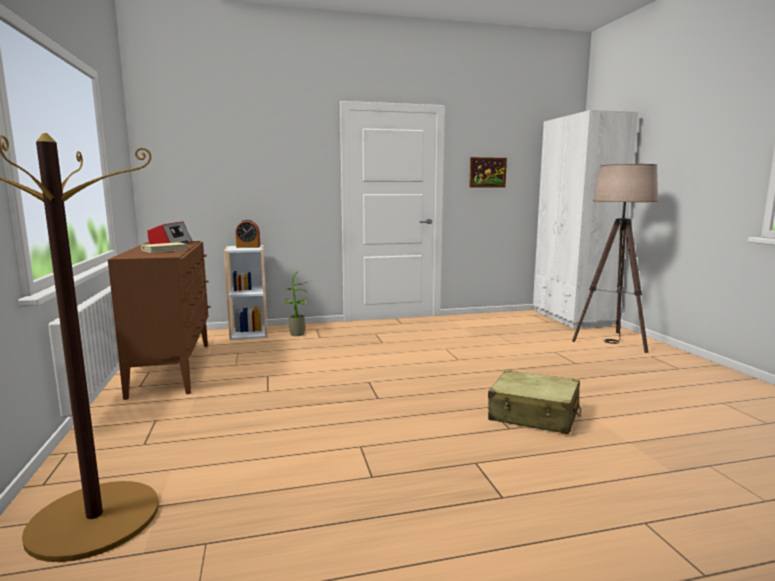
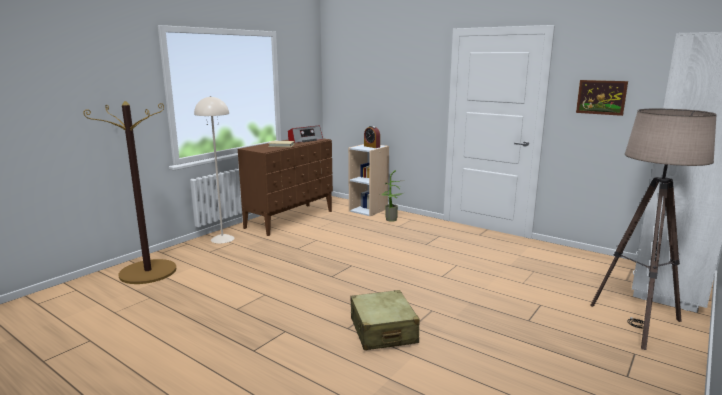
camera: 50 degrees right, 5 degrees up
none -> beige floor lamp [194,96,235,243]

